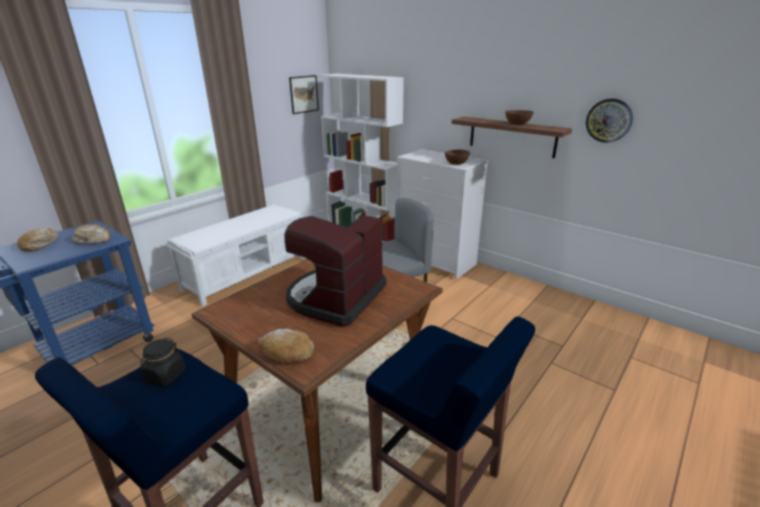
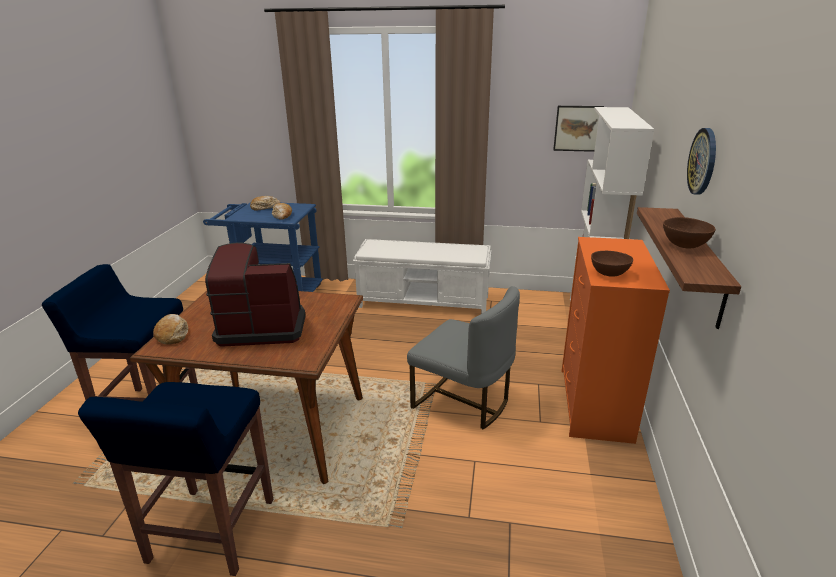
camera: 60 degrees right, 0 degrees up
black jar [140,337,185,386] -> none
white dresser [397,149,488,280] -> orange dresser [562,237,670,444]
wall clock [586,98,633,143] -> wall clock moved to [687,128,716,195]

